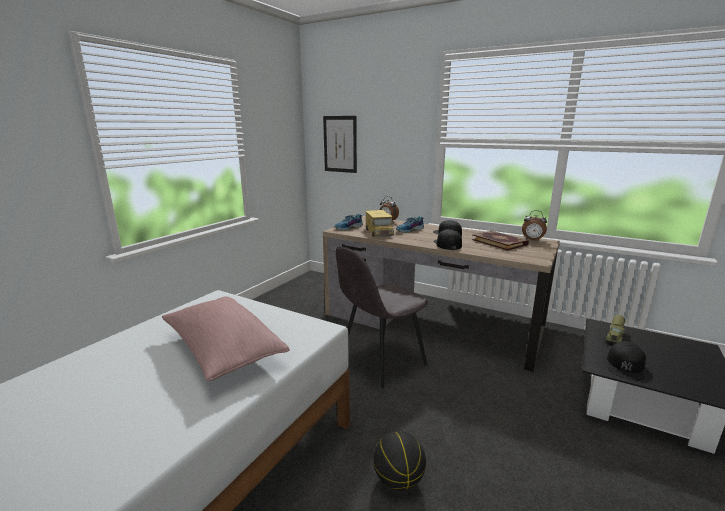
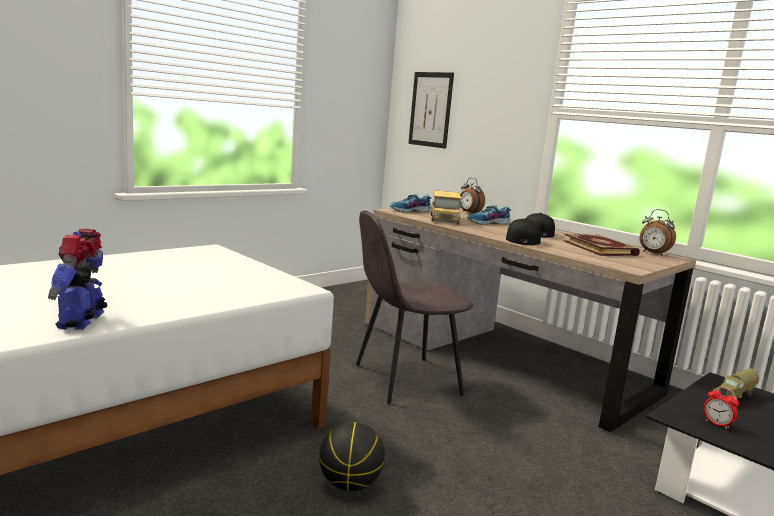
camera: 15 degrees right, 5 degrees down
pink pillow [162,296,290,381] -> none
black cap [607,341,646,380] -> alarm clock [703,386,739,429]
none -> toy robot [48,229,107,330]

